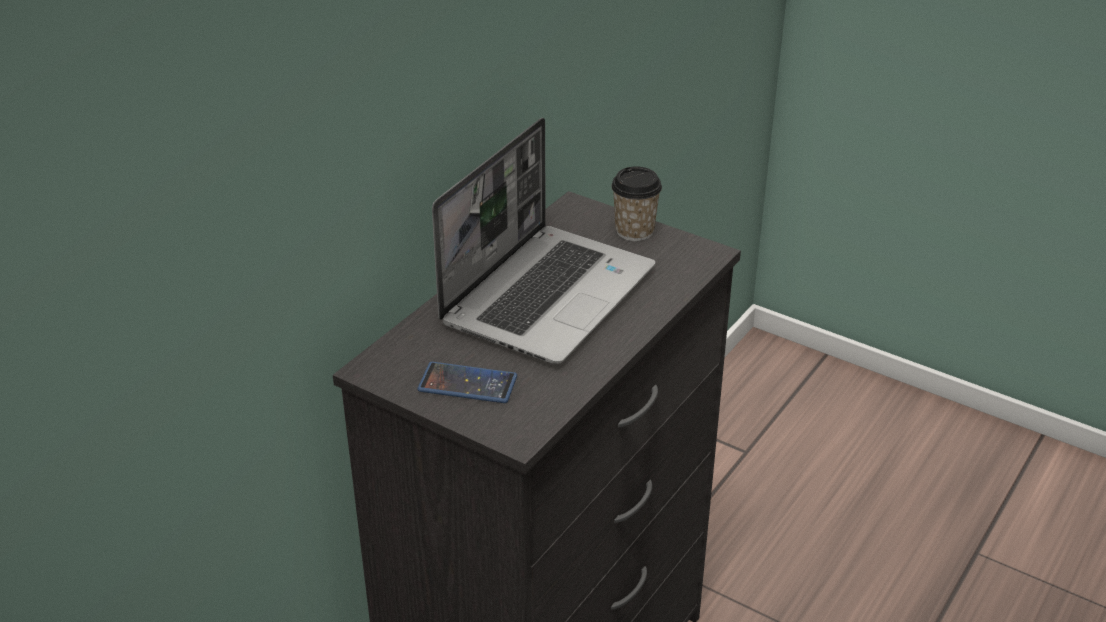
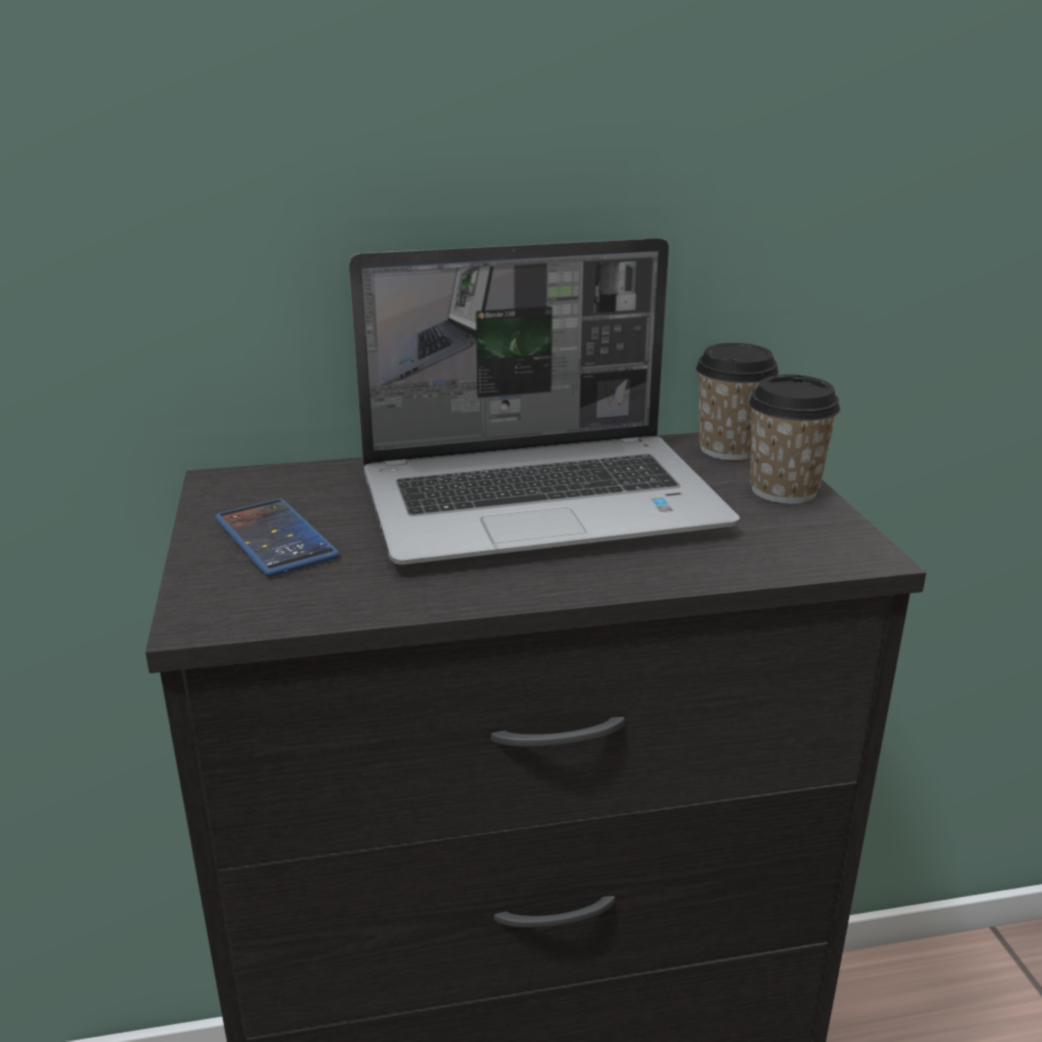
camera: 45 degrees right, 10 degrees down
none -> cup [696,343,779,460]

